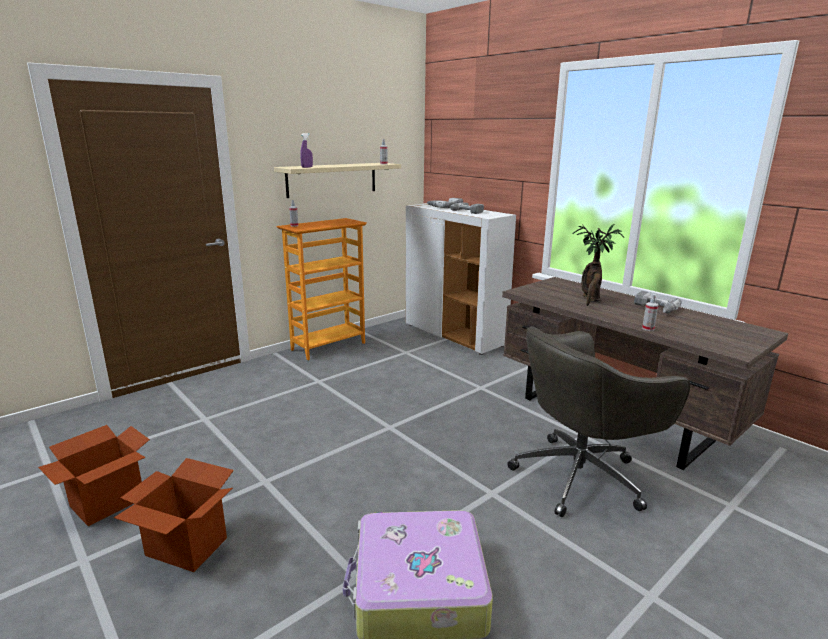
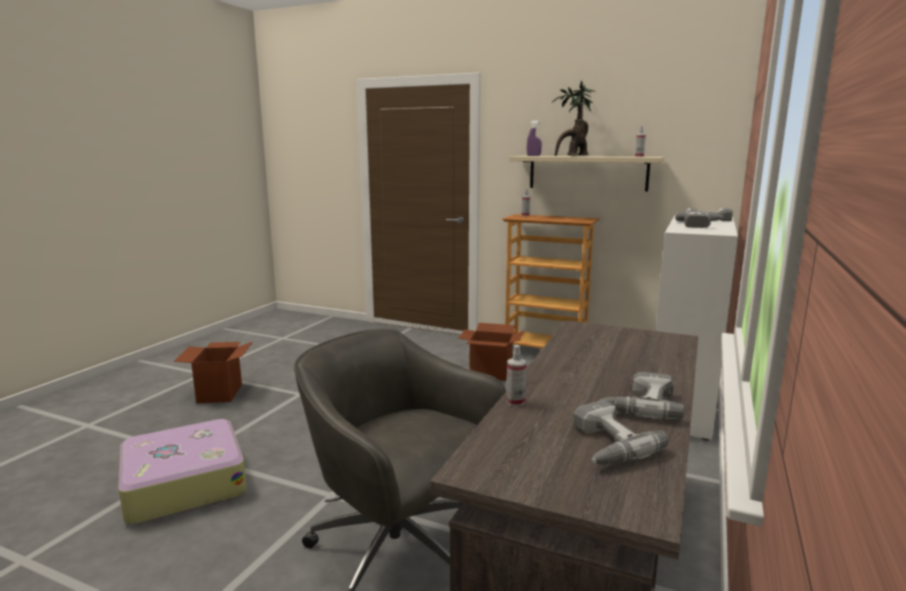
camera: 65 degrees right, 5 degrees down
cardboard box [38,425,150,526] -> cardboard box moved to [459,323,524,381]
potted plant [573,224,624,306] -> potted plant moved to [552,81,595,156]
none -> power drill [573,401,669,465]

